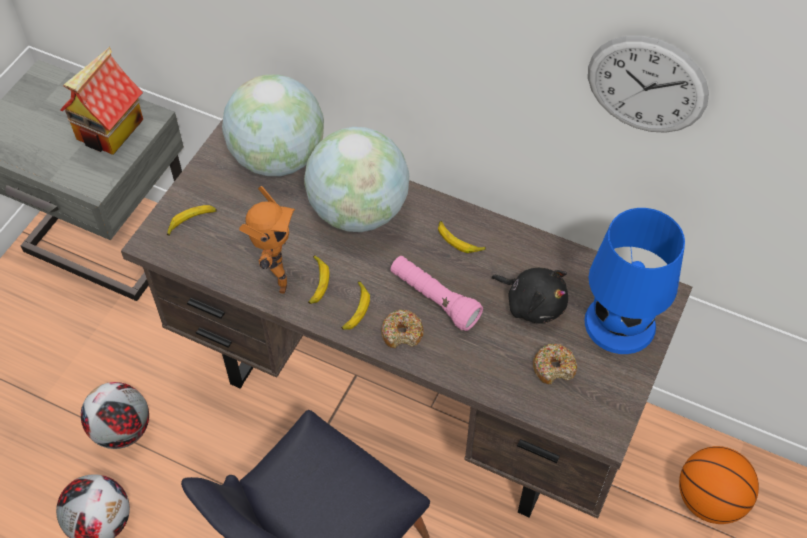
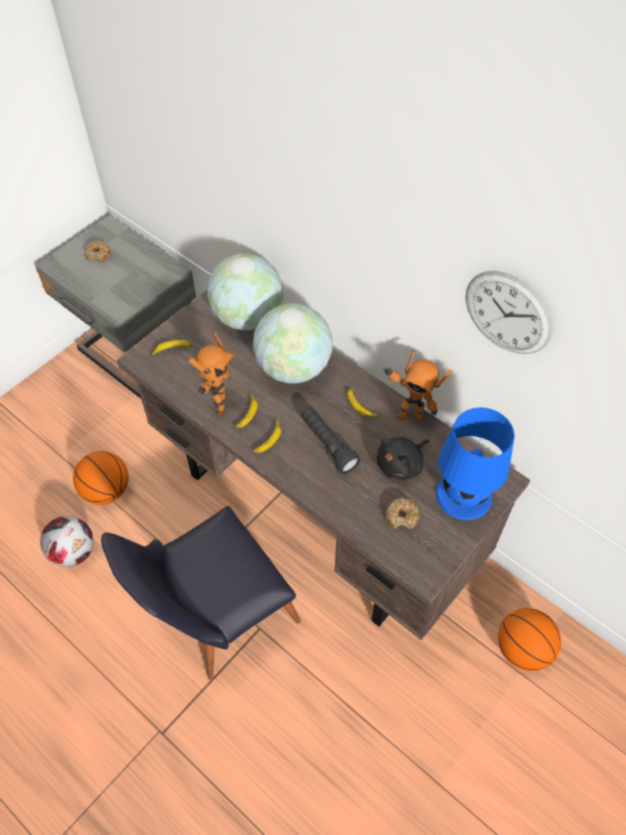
camera: 15 degrees right, 0 degrees up
toy house [60,47,143,155] -> none
football [81,382,149,449] -> basketball [73,451,129,505]
donut [381,310,423,348] -> donut moved to [85,241,110,263]
pink flashlight [390,256,483,331] -> black flashlight [301,407,360,474]
black plush toy [492,268,568,324] -> black plush toy turned 90 degrees clockwise [376,437,429,480]
none -> toy robot [383,351,452,420]

